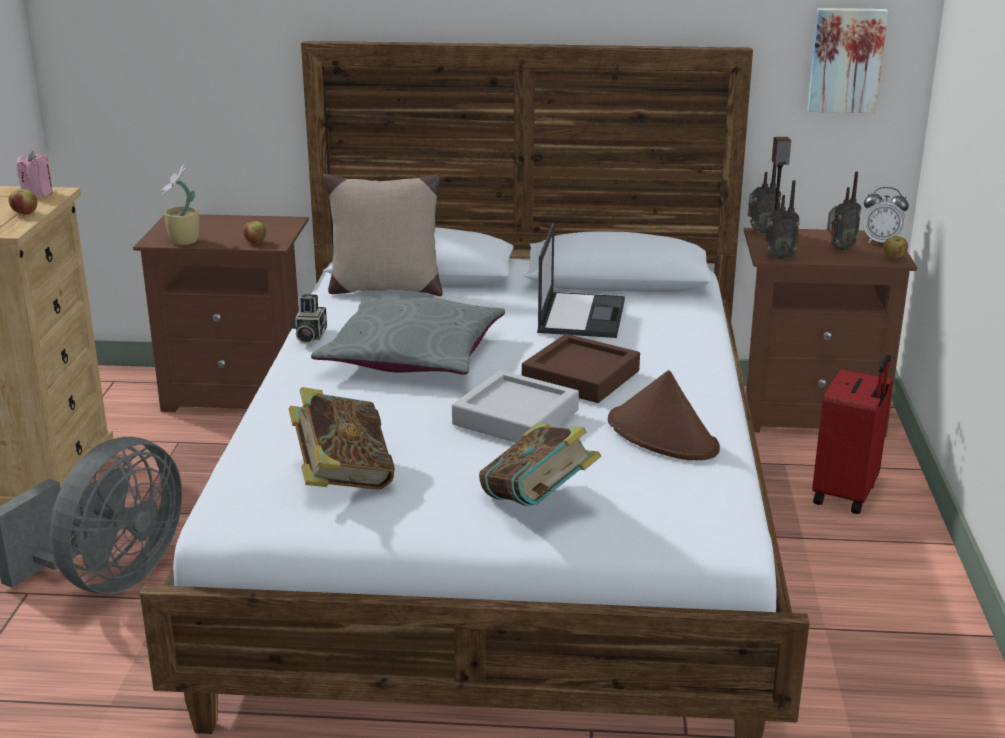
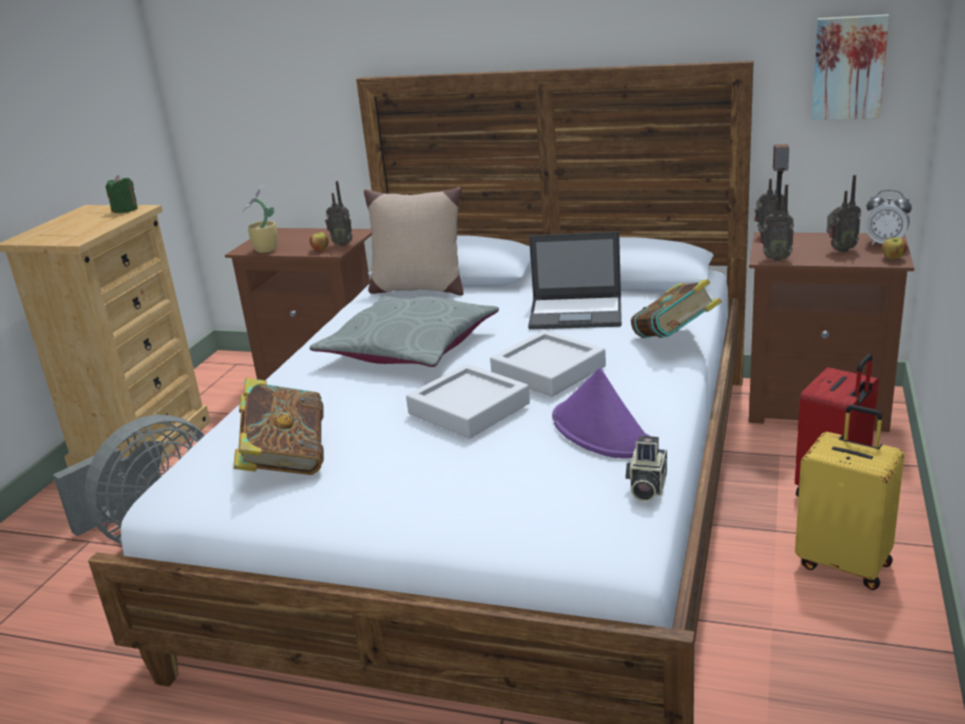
camera: 15 degrees right, 0 degrees up
apple [8,189,37,215] -> none
pink candle [17,151,53,197] -> green candle [106,175,138,213]
camera [292,294,327,343] -> camera moved to [625,436,667,502]
book [479,423,601,506] -> book moved to [631,279,722,338]
brown tray [522,334,640,403] -> grey tray [490,330,606,397]
laptop [537,223,625,338] -> laptop turned 75 degrees clockwise [528,232,622,329]
brown hat [608,370,720,460] -> purple hat [552,368,649,458]
none -> radio [325,181,353,246]
none -> yellow suitcase [795,405,904,590]

